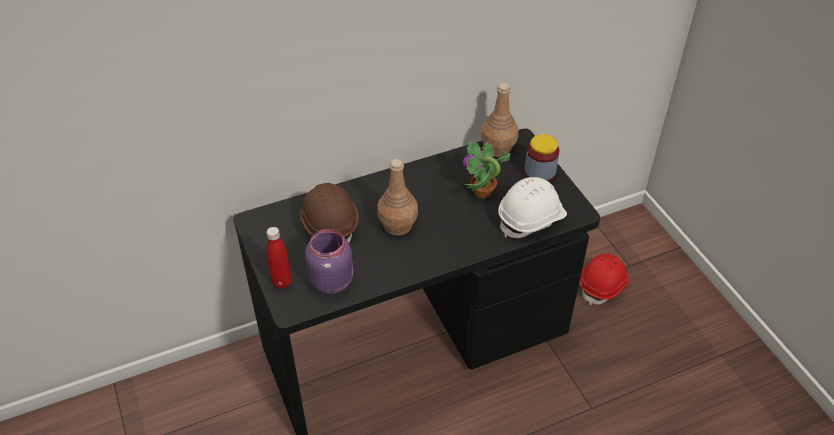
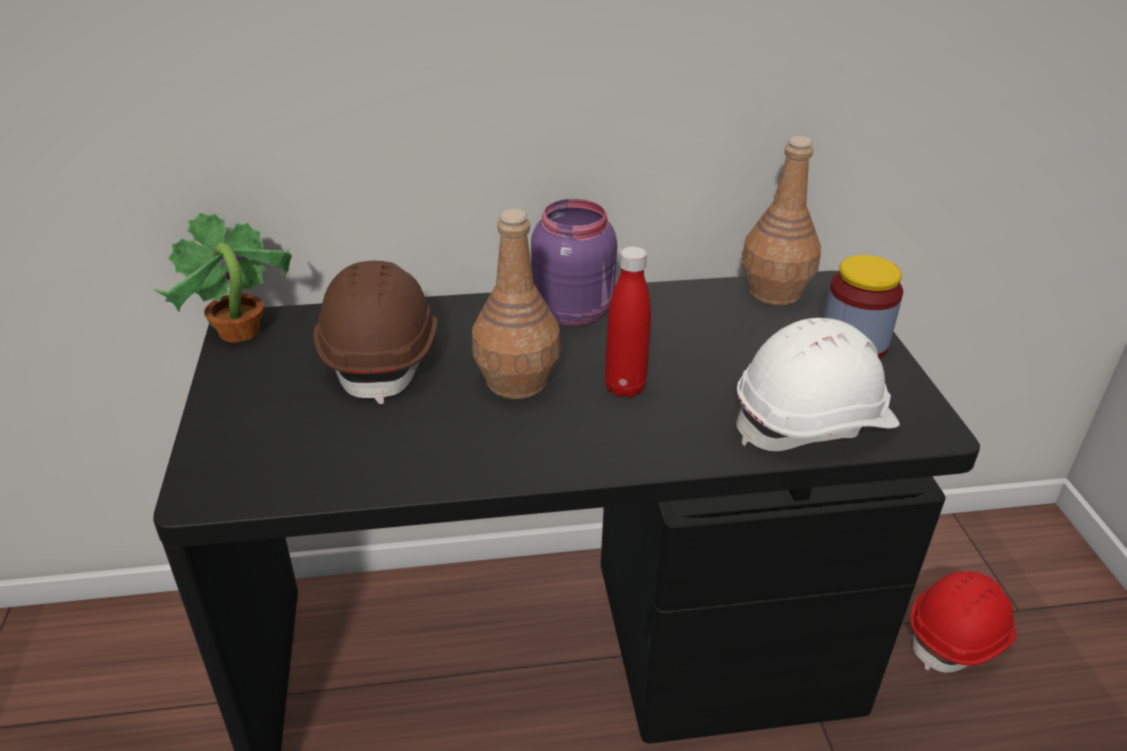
camera: 15 degrees right, 10 degrees down
red bottle [266,227,292,289] -> red bottle moved to [605,246,651,398]
purple jar [305,229,353,294] -> purple jar moved to [531,199,617,326]
potted plant [463,141,511,198] -> potted plant moved to [153,212,292,343]

